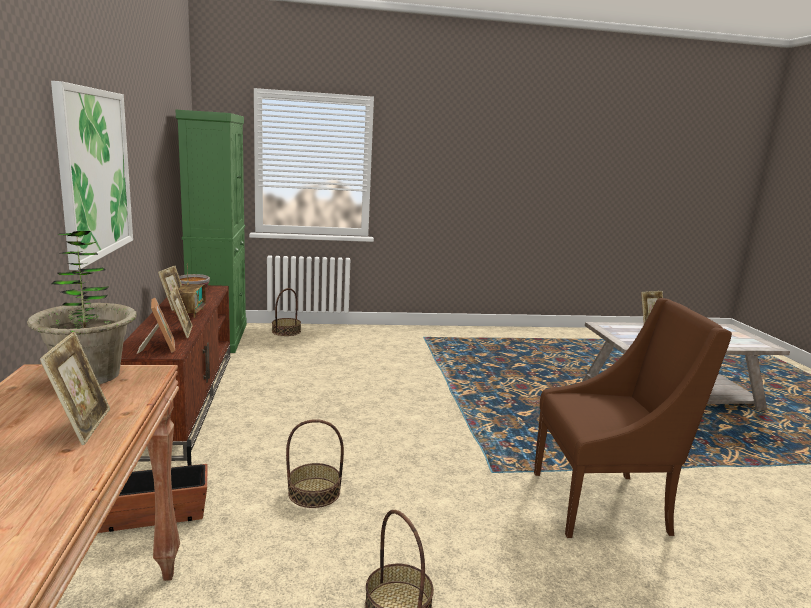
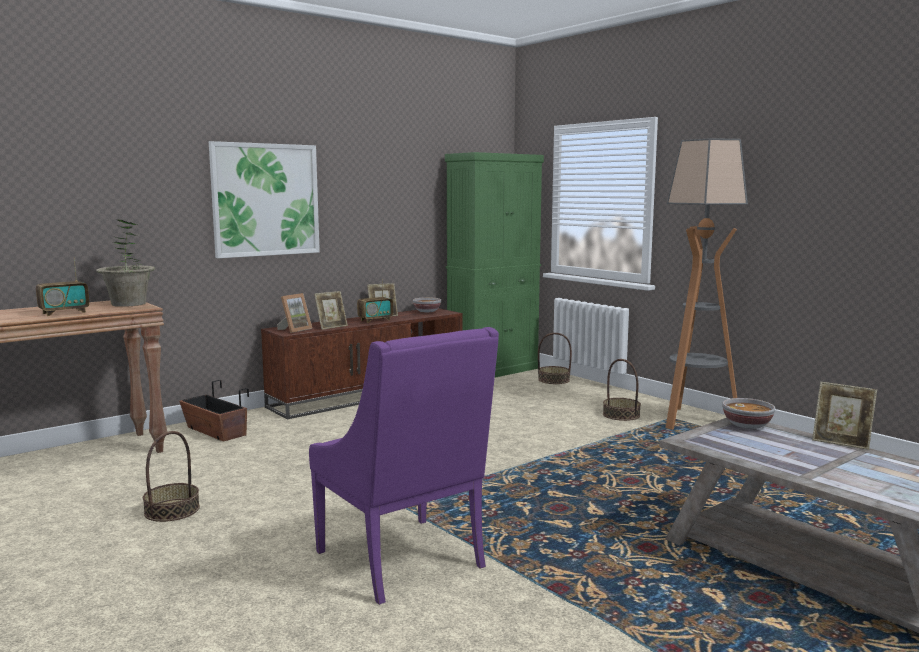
camera: 60 degrees right, 5 degrees down
picture frame [40,332,110,445] -> radio [36,257,89,316]
basket [286,419,344,508] -> basket moved to [603,359,641,421]
brown armchair [534,298,732,538] -> purple armchair [309,327,499,605]
none -> floor lamp [666,138,748,430]
none -> bowl [722,398,775,429]

